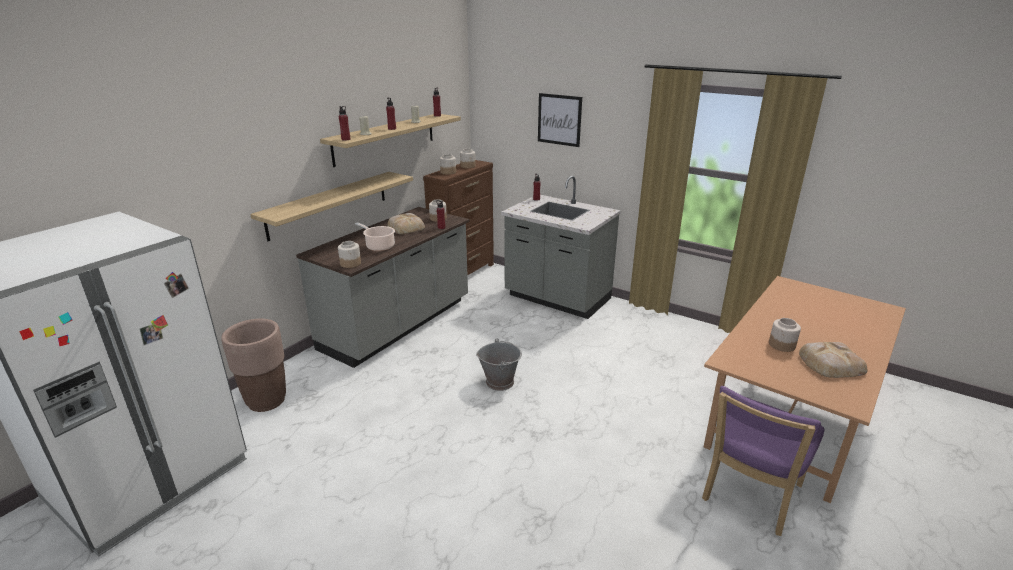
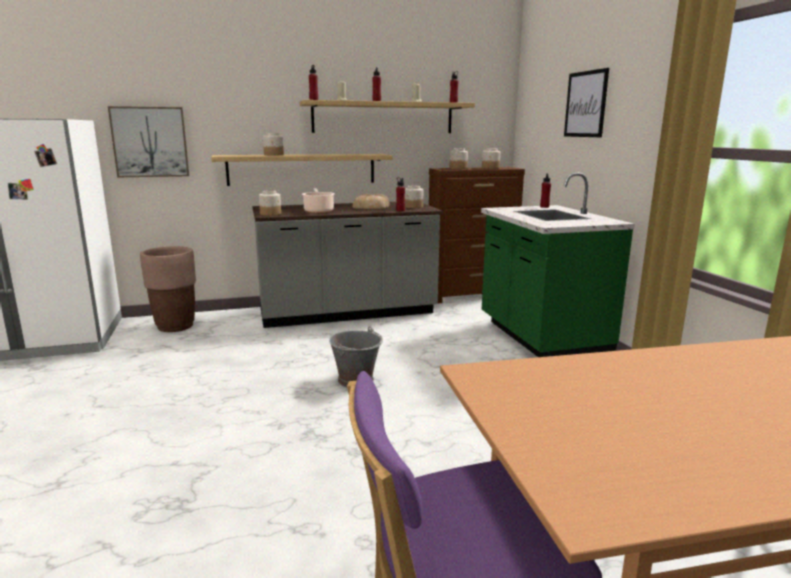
camera: 40 degrees right, 10 degrees down
grey counter [501,176,621,319] -> green counter [481,172,635,357]
jar [769,318,801,352] -> jar moved to [263,133,284,155]
bread [799,342,867,378] -> none
none -> picture [108,106,189,177]

